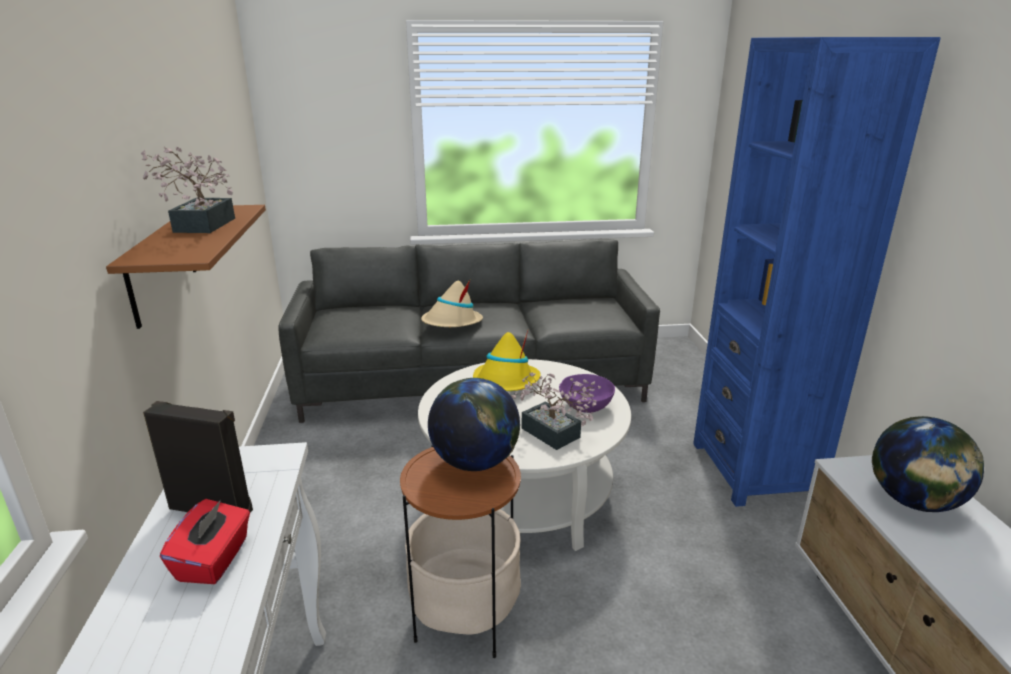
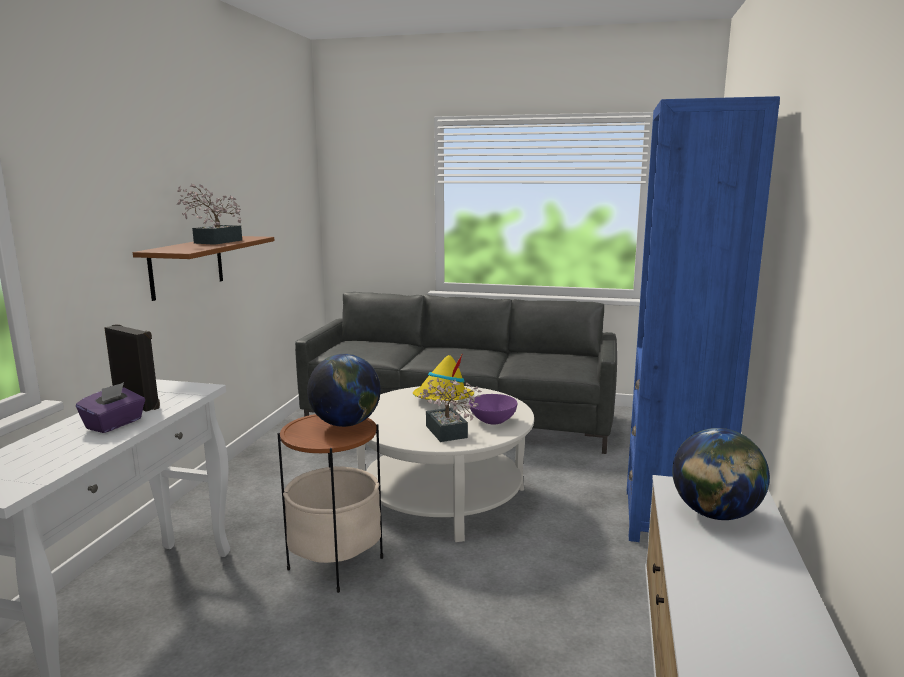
camera: 20 degrees right, 10 degrees down
red tissue box [160,499,250,584] -> purple tissue box [76,382,145,433]
beige hat [421,280,483,327] -> none

